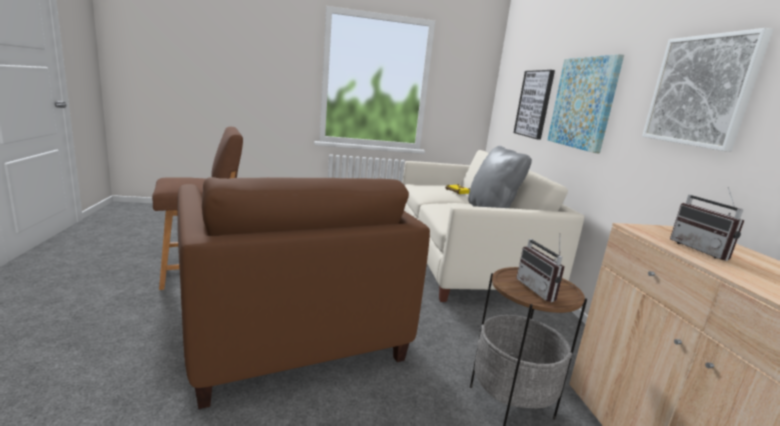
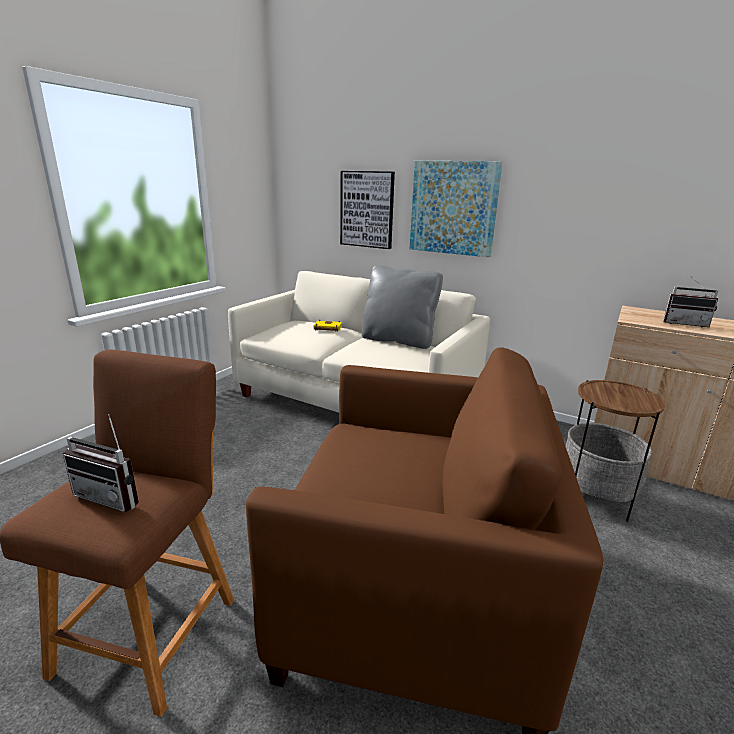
camera: 50 degrees left, 5 degrees up
radio [516,233,565,302] -> radio moved to [63,414,139,512]
picture [642,28,773,152] -> none

